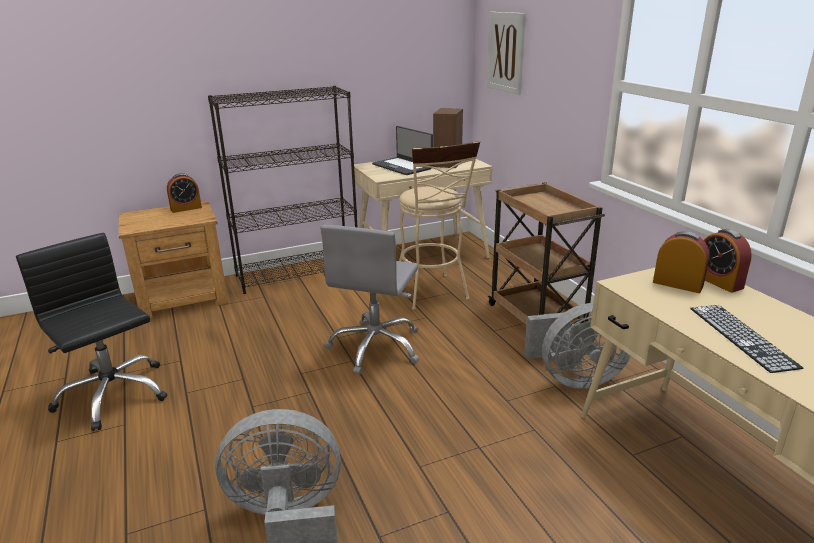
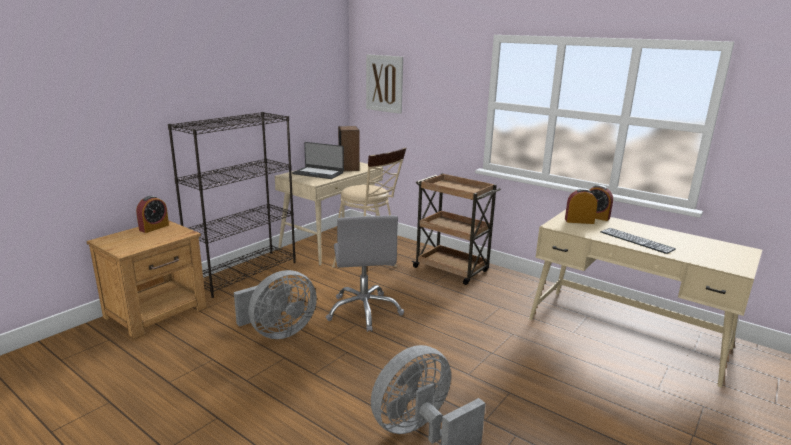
camera: 30 degrees left, 5 degrees down
black office chair [16,233,167,431] -> none
grey fan [524,303,631,389] -> grey fan moved to [234,270,317,339]

